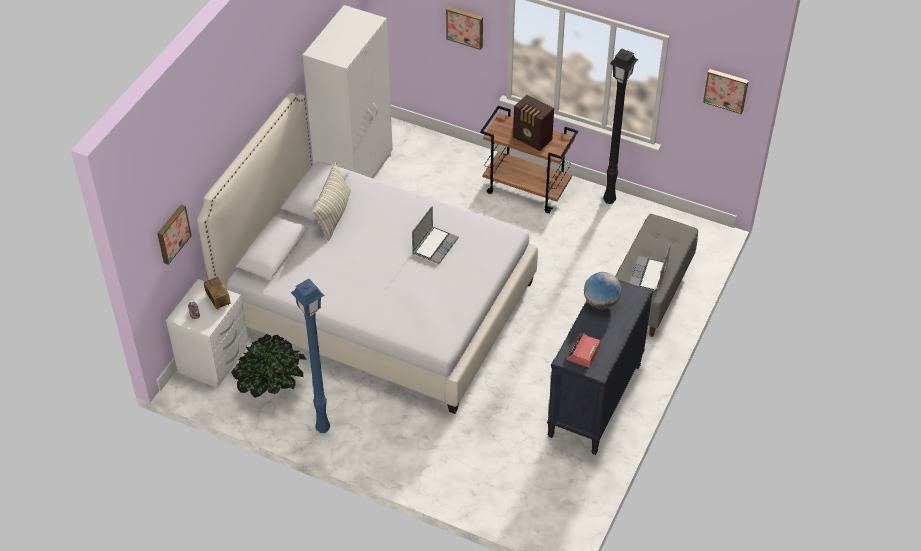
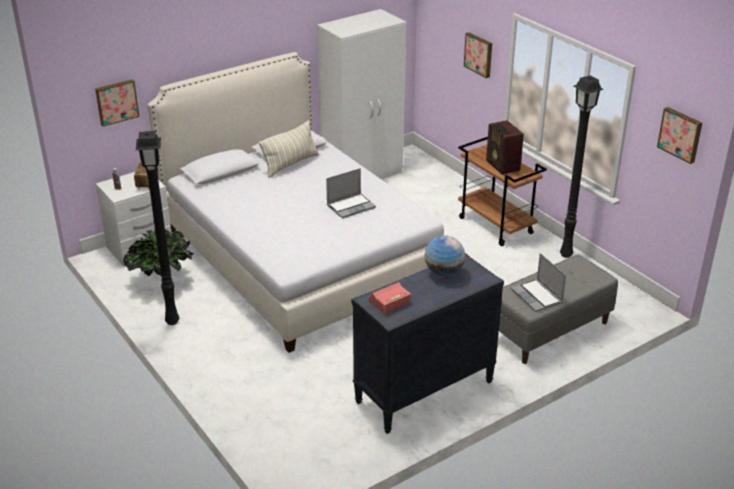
camera: 30 degrees right, 15 degrees down
blue floor lamp [291,279,330,433] -> black floor lamp [136,131,179,325]
laptop [630,243,671,293] -> laptop turned 75 degrees counterclockwise [511,253,566,312]

